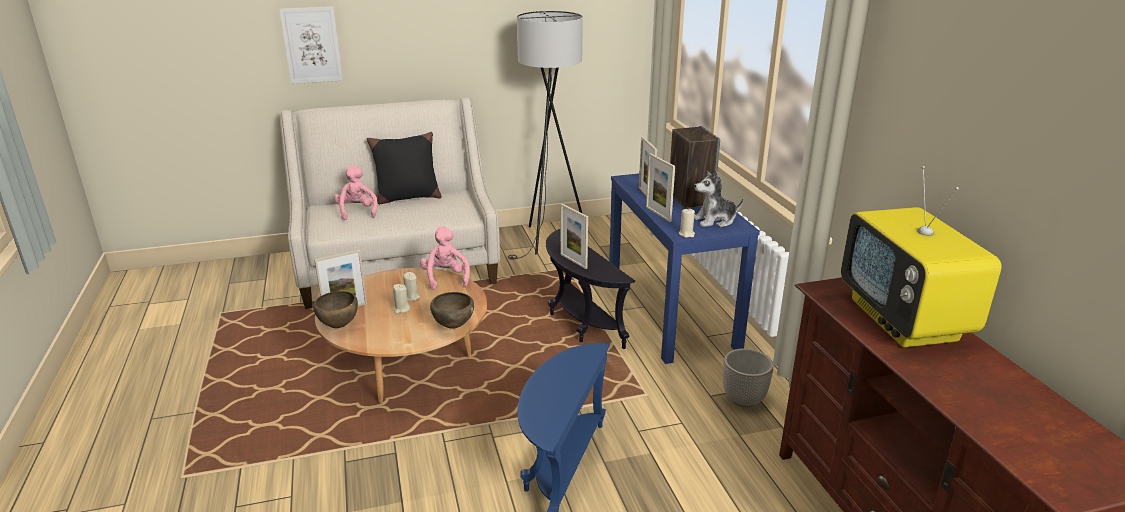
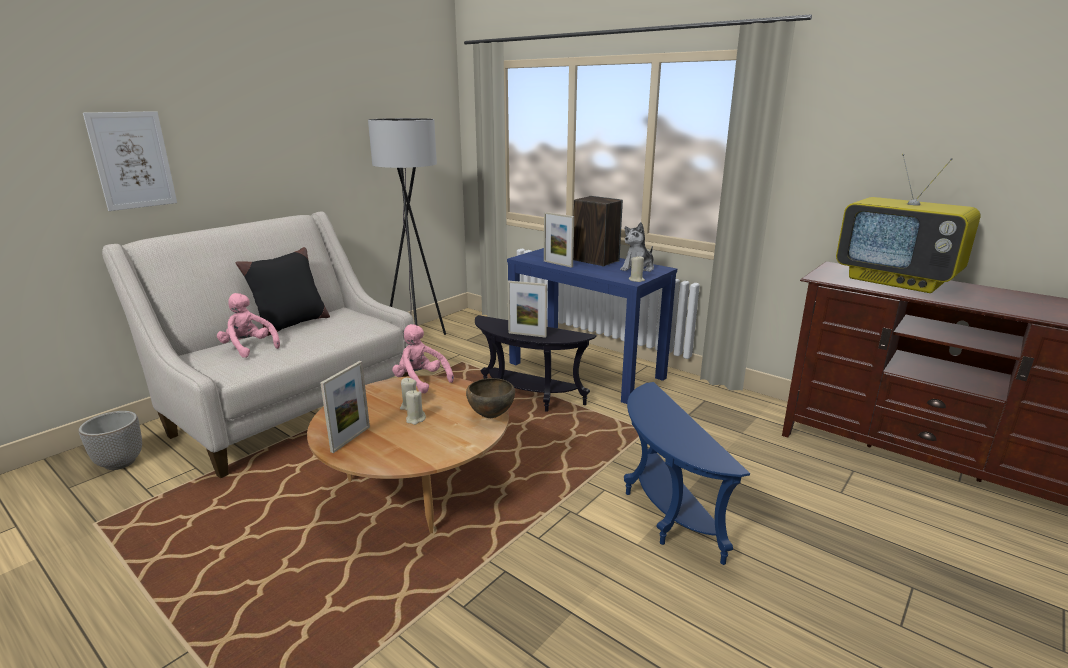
camera: 35 degrees left, 5 degrees down
brown bowl [313,291,358,328] -> none
picture frame [646,153,675,222] -> none
planter [723,348,774,408] -> planter moved to [79,411,142,470]

